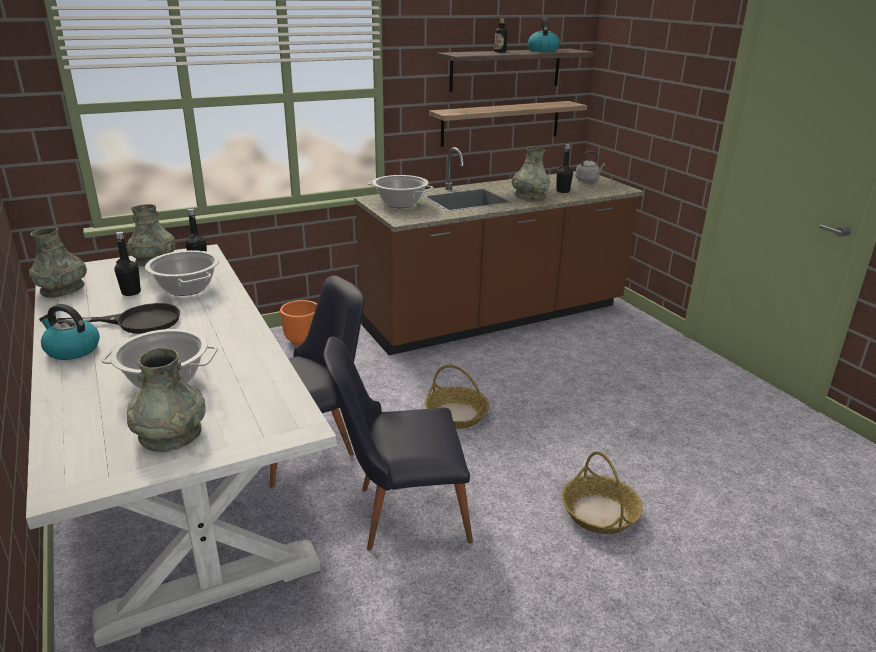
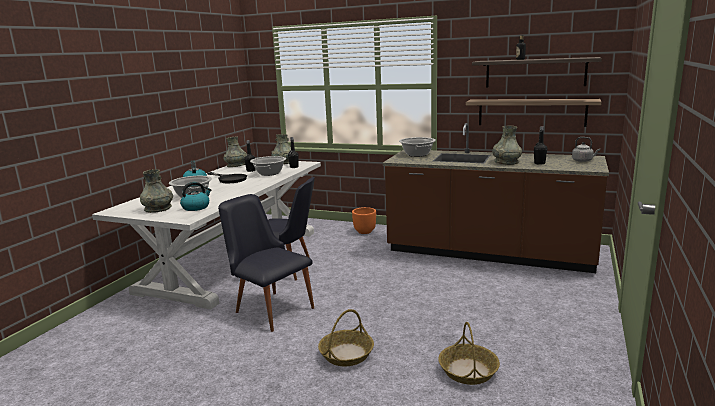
camera: 50 degrees right, 10 degrees down
basket [424,365,490,429] -> basket moved to [438,322,500,385]
kettle [528,18,560,52] -> kettle moved to [180,182,211,211]

